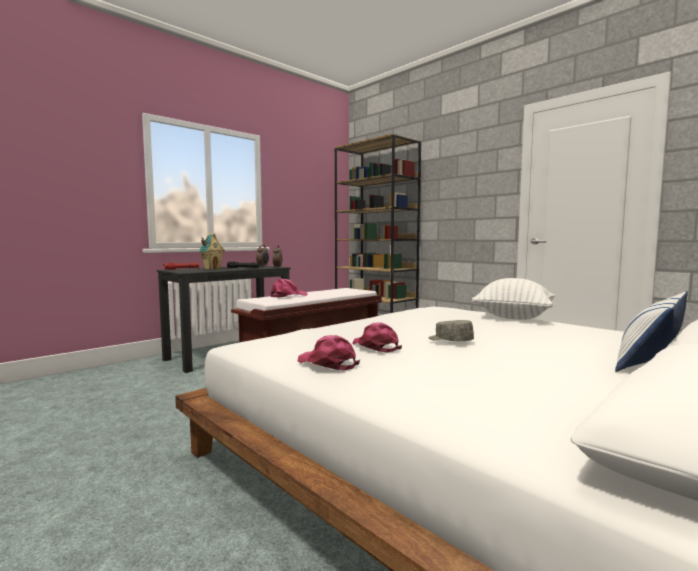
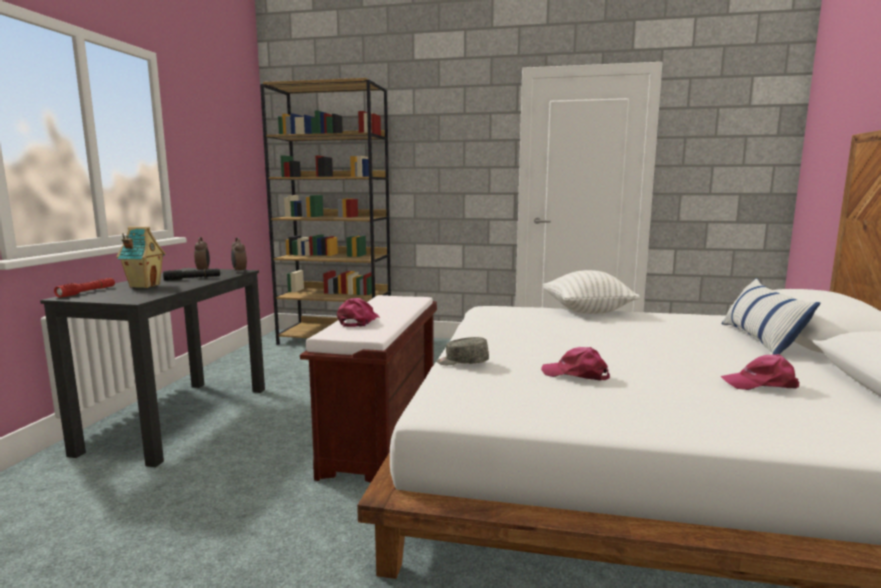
camera: 35 degrees left, 5 degrees up
pink cap [298,335,360,370] -> pink cap moved to [720,354,799,390]
grey cap [428,320,474,341] -> grey cap moved to [436,337,489,365]

